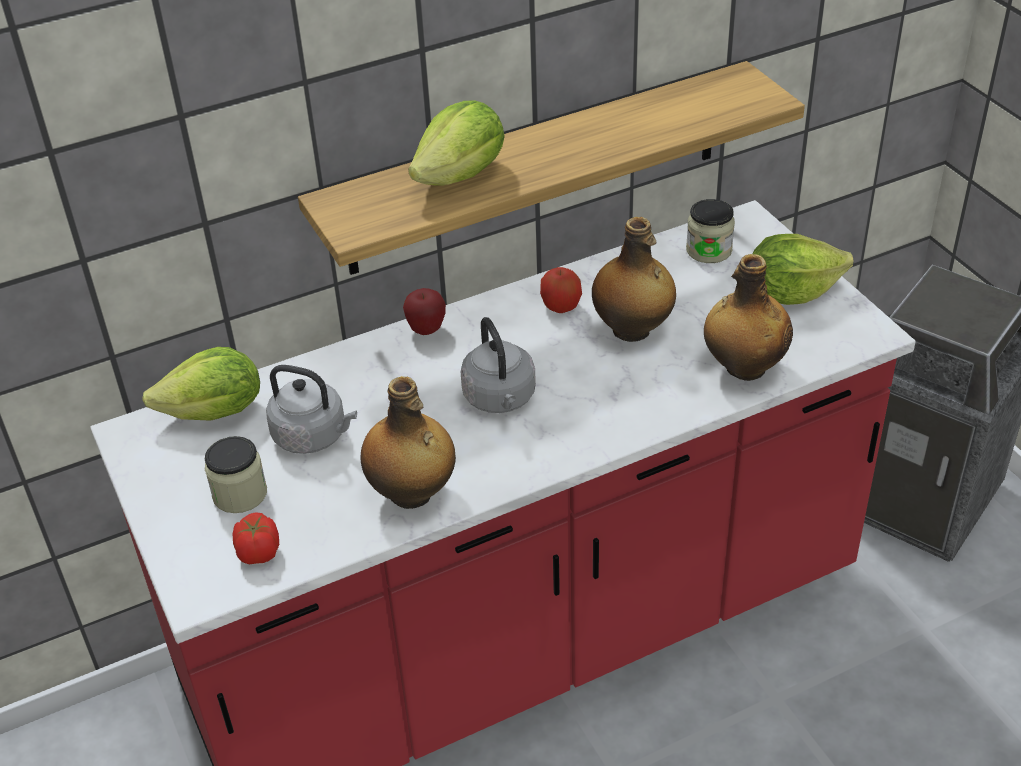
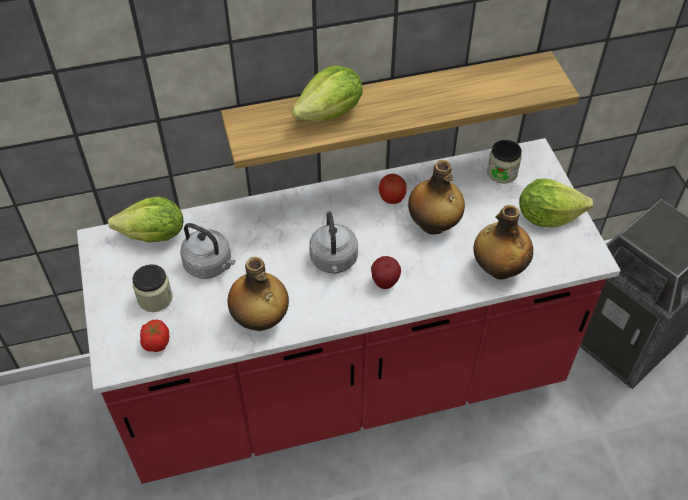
camera: 10 degrees right, 10 degrees up
apple [403,288,446,335] -> apple moved to [371,256,401,289]

